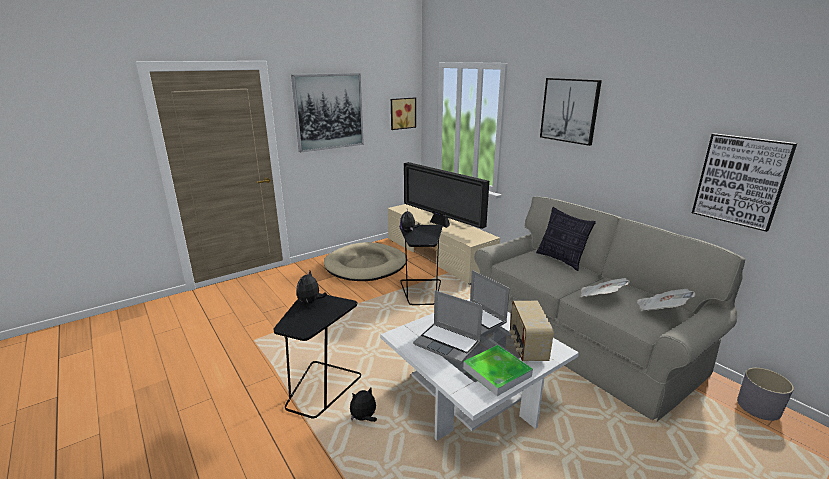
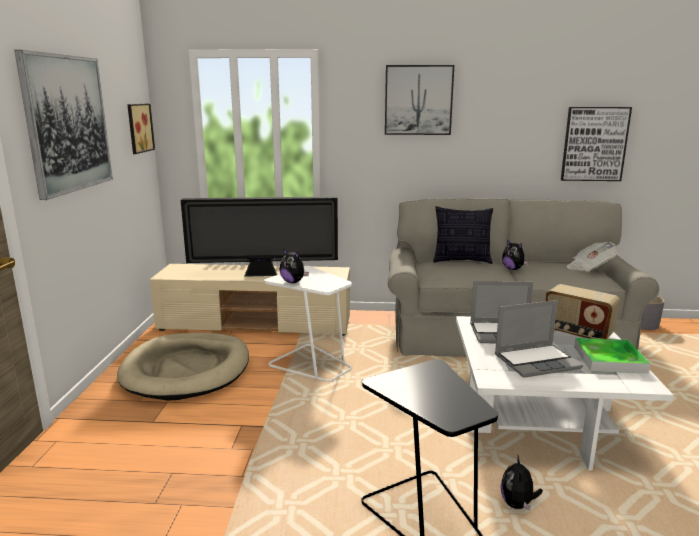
camera: 50 degrees left, 5 degrees down
plush toy [297,271,327,304] -> plush toy moved to [502,239,529,270]
black side table [399,225,443,305] -> white side table [264,266,352,382]
newspaper [580,278,630,297] -> none

